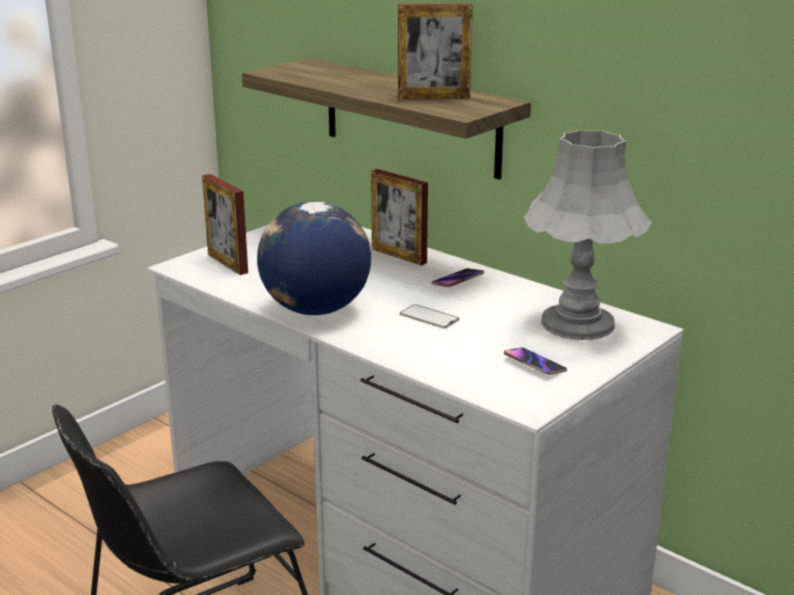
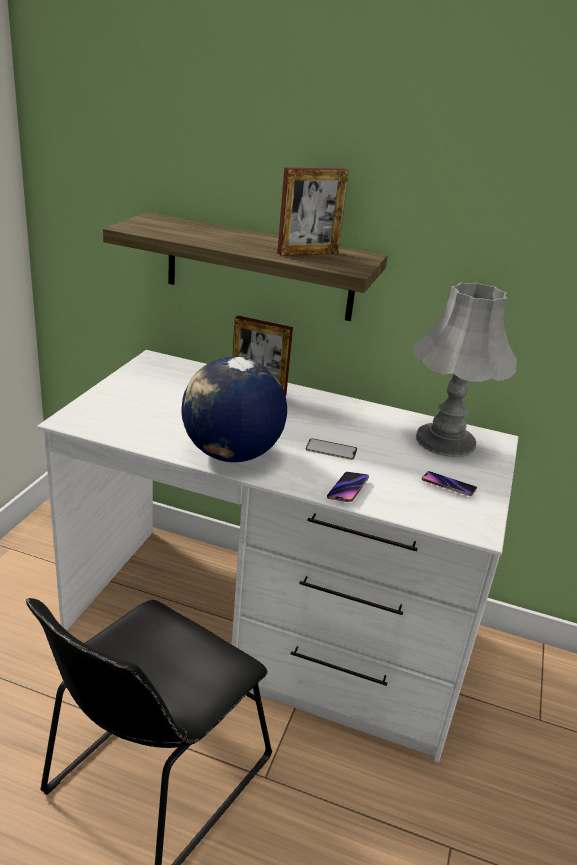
camera: 25 degrees left, 5 degrees up
picture frame [202,174,248,275] -> none
phone [432,268,484,287] -> phone moved to [327,472,369,502]

